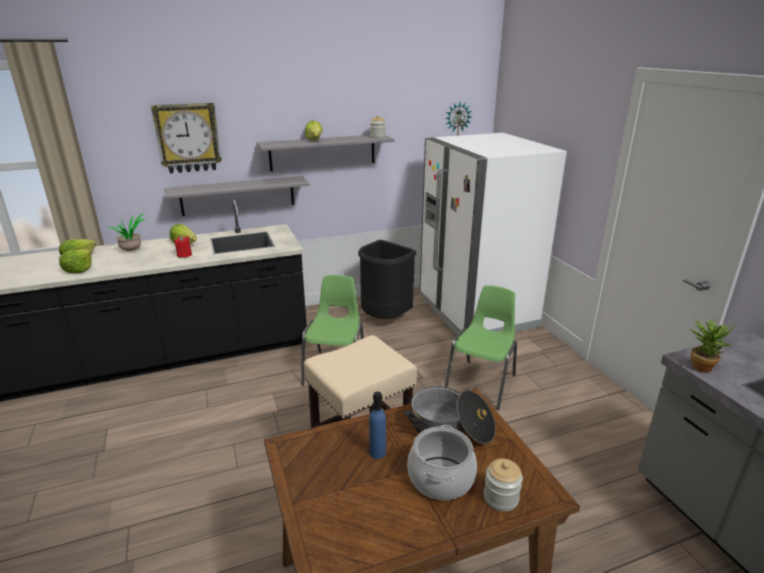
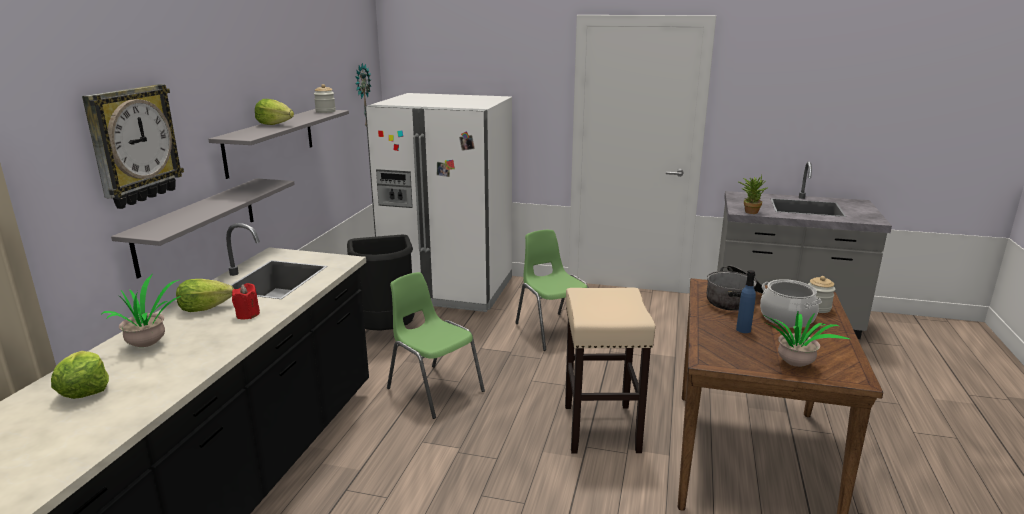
camera: 55 degrees left, 5 degrees down
lettuce [59,249,92,273] -> none
none -> potted plant [766,312,850,367]

